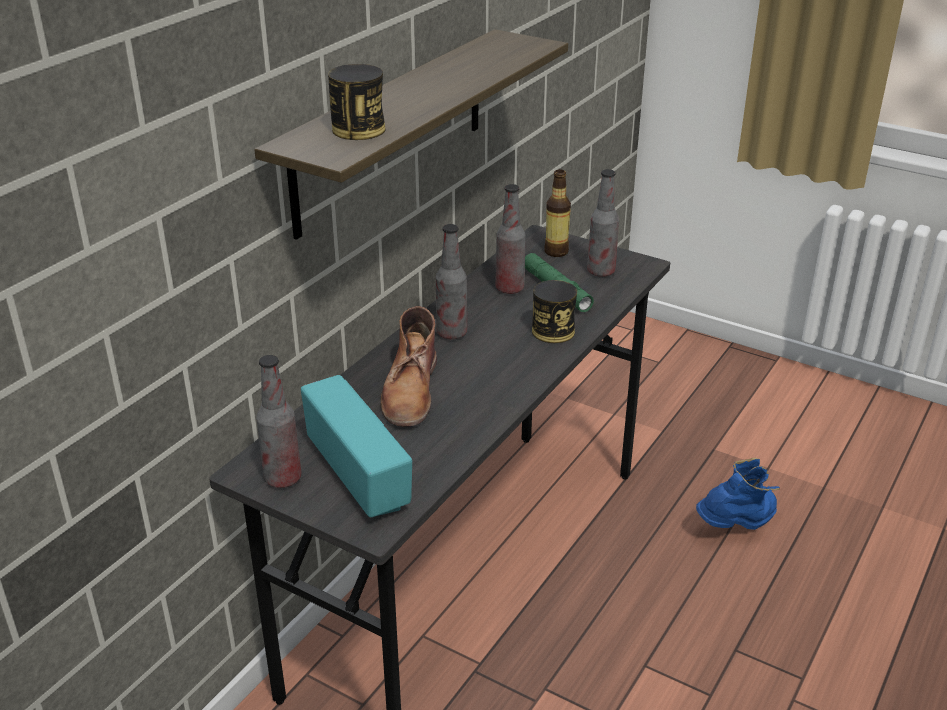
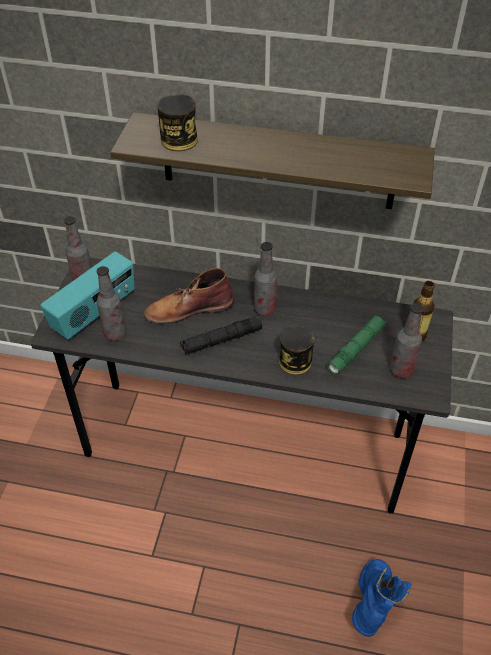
camera: 70 degrees right, 15 degrees up
bottle [495,184,526,294] -> bottle moved to [97,266,126,341]
blue boot [696,458,780,530] -> blue boot turned 105 degrees counterclockwise [352,559,412,637]
none -> black flashlight [180,316,262,355]

